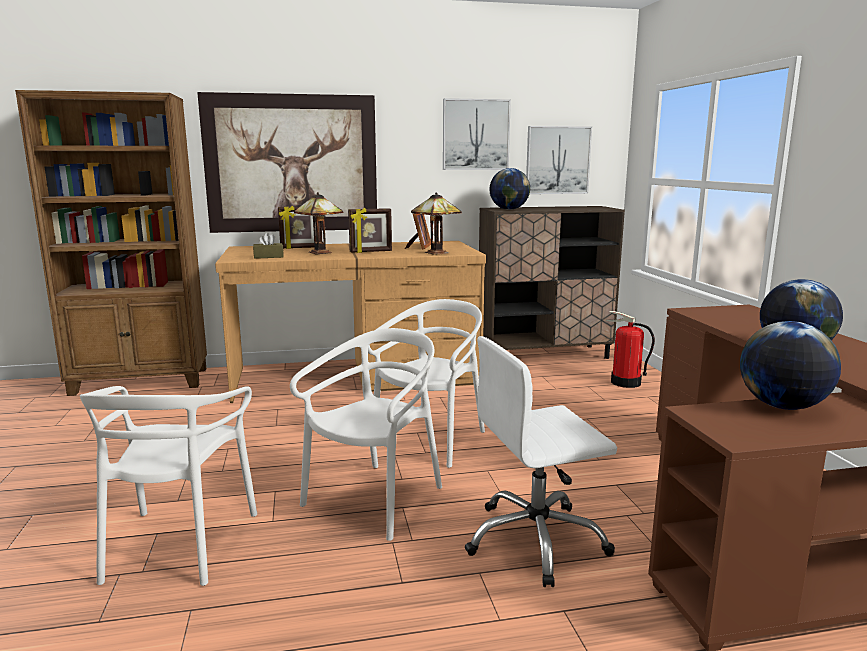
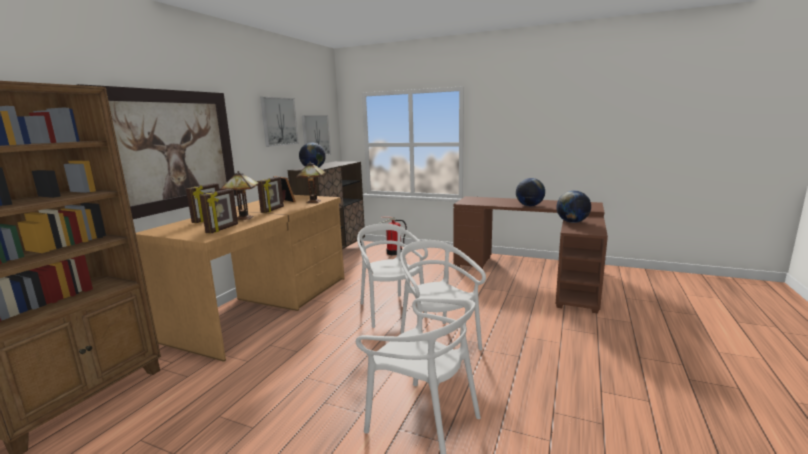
camera: 55 degrees left, 0 degrees up
brown tissue box [253,233,284,259] -> picture frame [200,189,238,234]
white office chair [465,336,617,587] -> none

